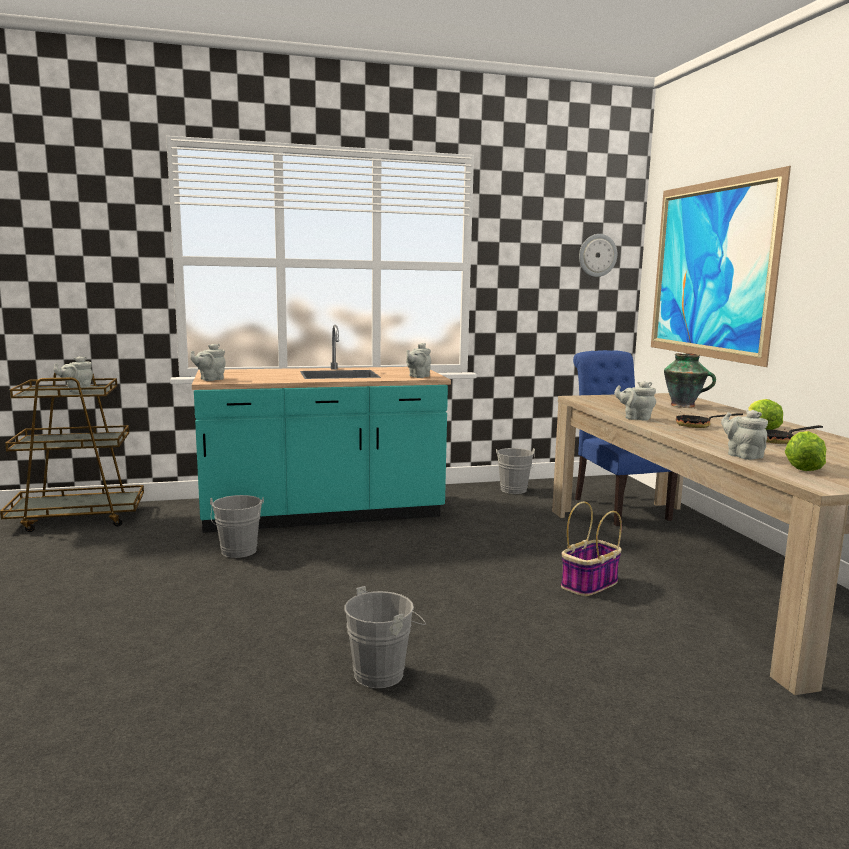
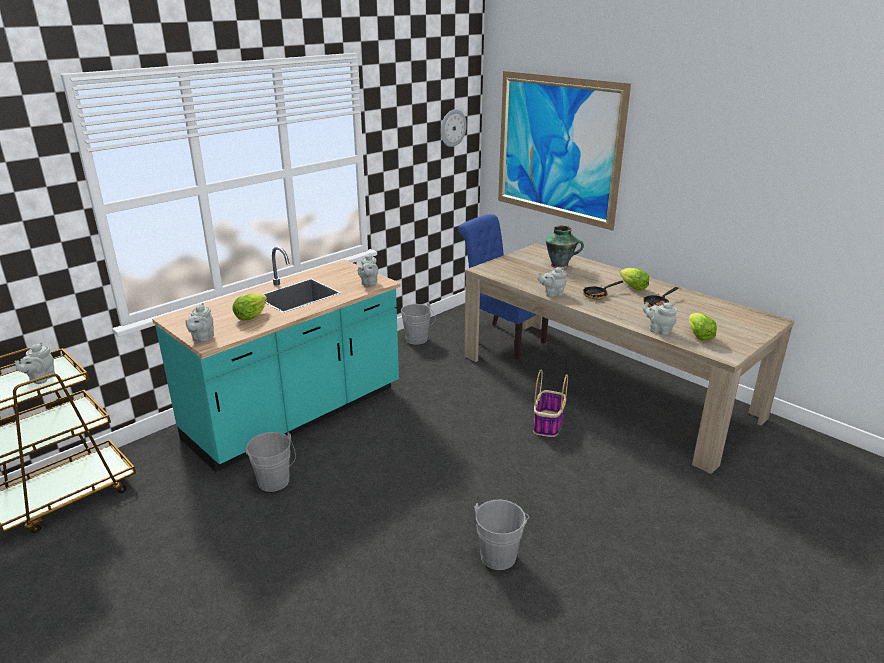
camera: 30 degrees left, 15 degrees up
none -> lettuce [233,293,267,320]

